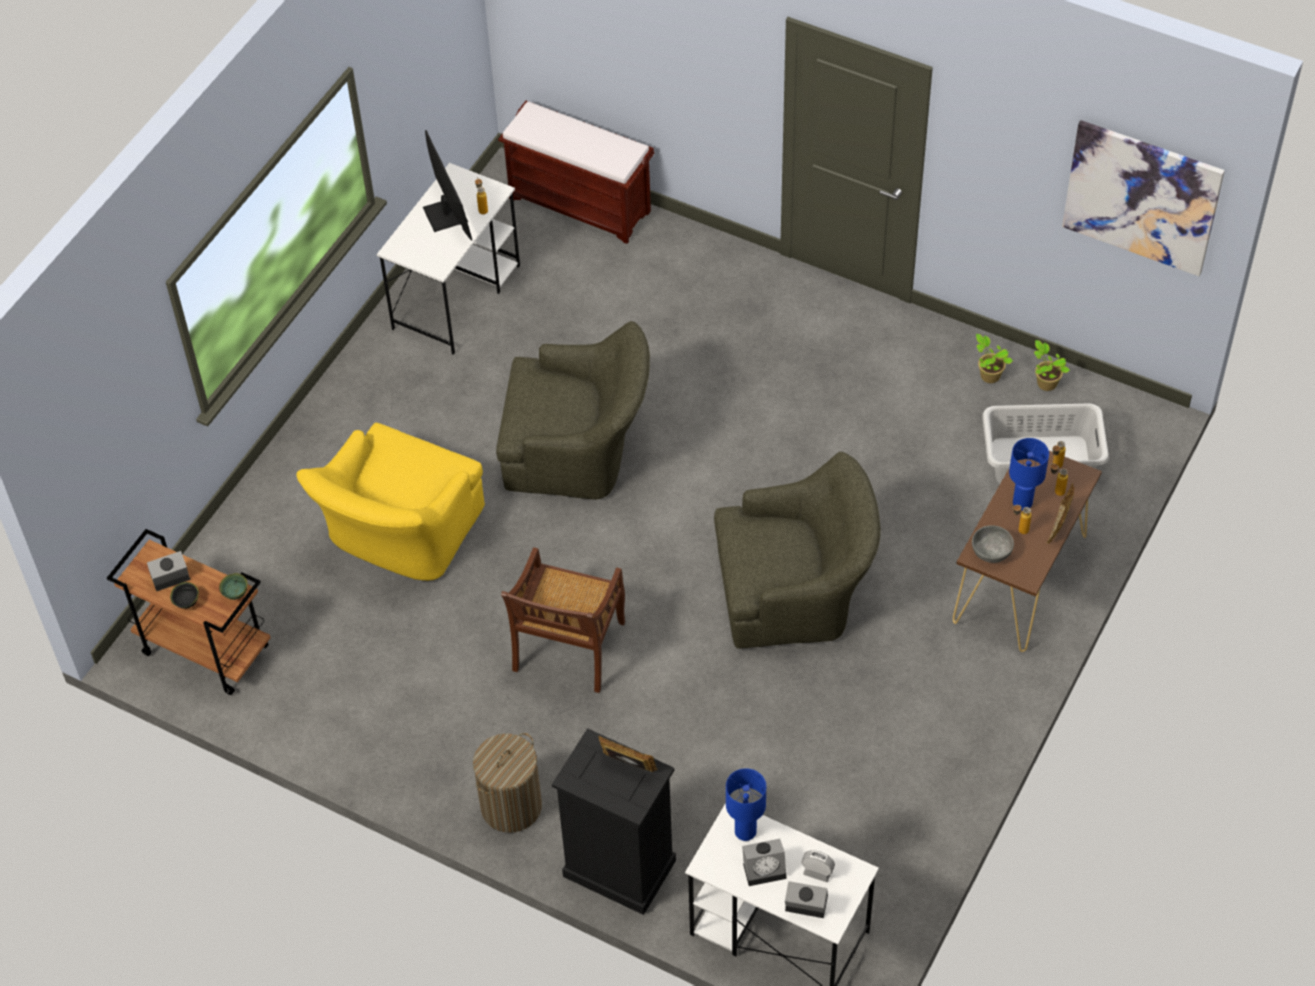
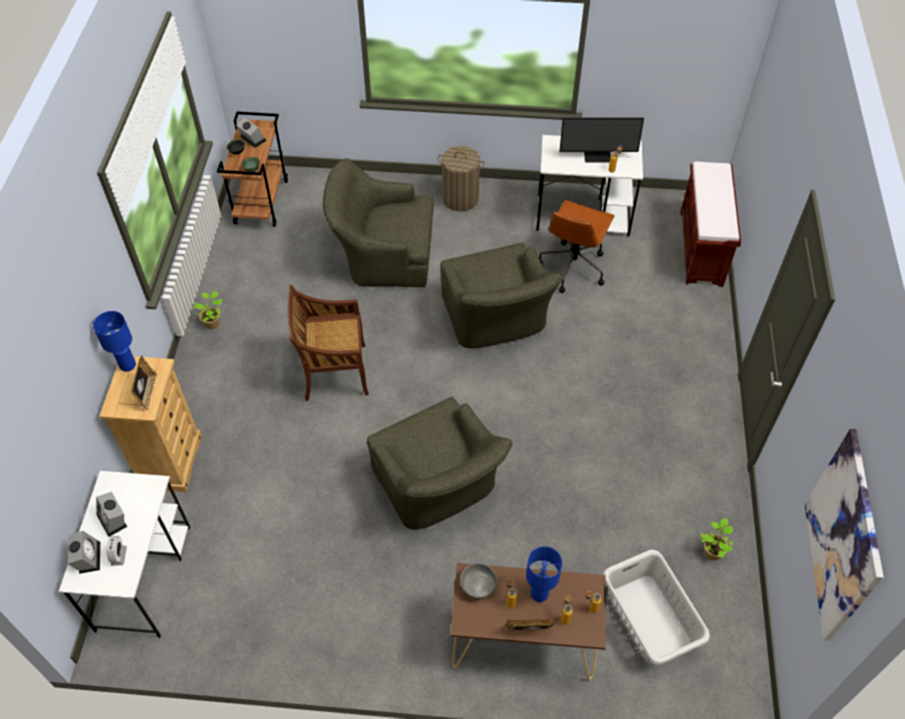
camera: 65 degrees right, 0 degrees up
yellow armchair [296,423,485,581] -> green armchair [323,158,434,287]
monitor [423,130,472,241] -> monitor turned 45 degrees clockwise [559,118,644,162]
laundry basket [473,733,542,833] -> laundry basket moved to [438,146,485,211]
black dresser [552,728,676,915] -> beige dresser [99,356,202,492]
blue table lamp [726,768,766,841] -> blue table lamp moved to [93,311,136,372]
potted plant [1034,340,1070,391] -> potted plant moved to [192,290,223,329]
none -> brown office chair [539,200,615,293]

